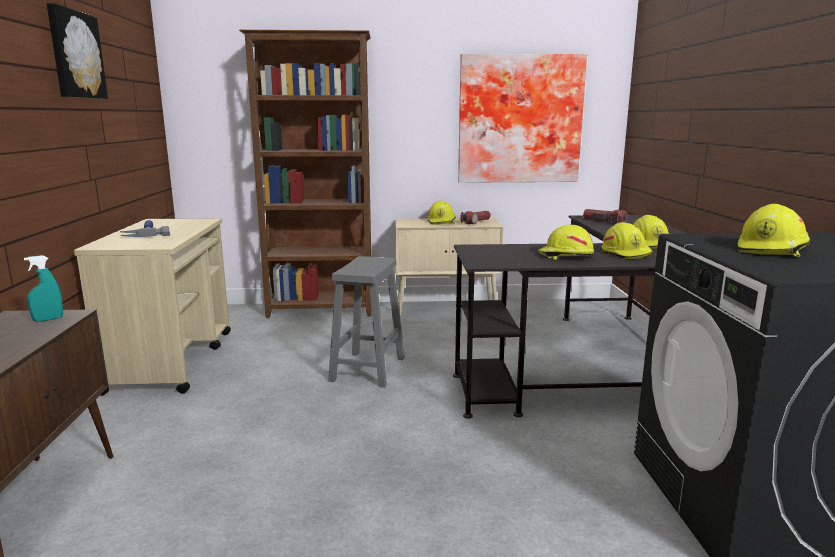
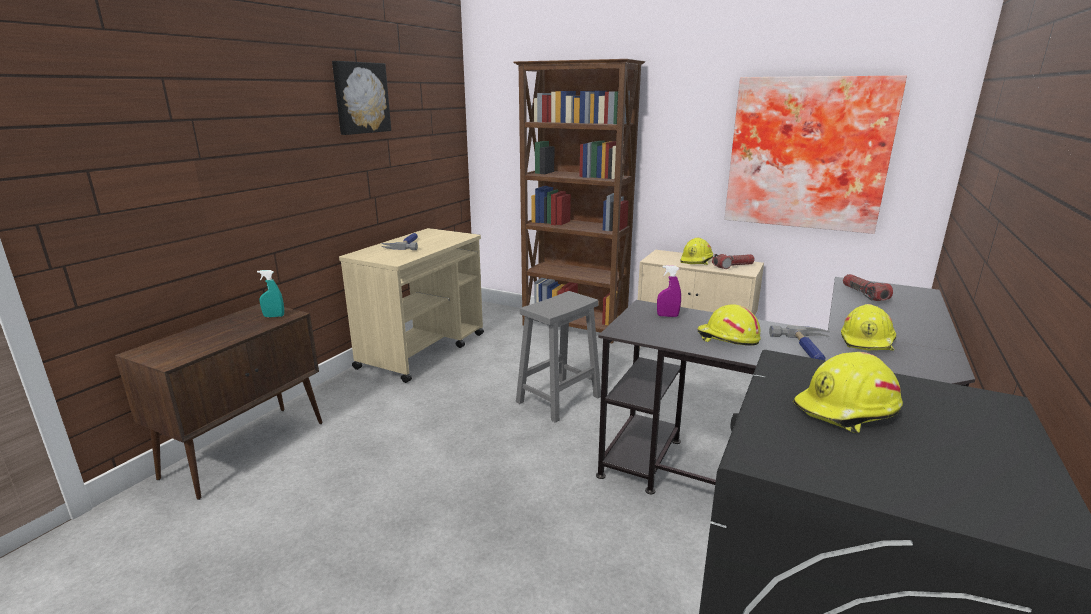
camera: 30 degrees right, 5 degrees up
yellow hard hat [602,222,653,259] -> hammer [769,326,830,360]
none -> purple spray bottle [657,265,681,317]

